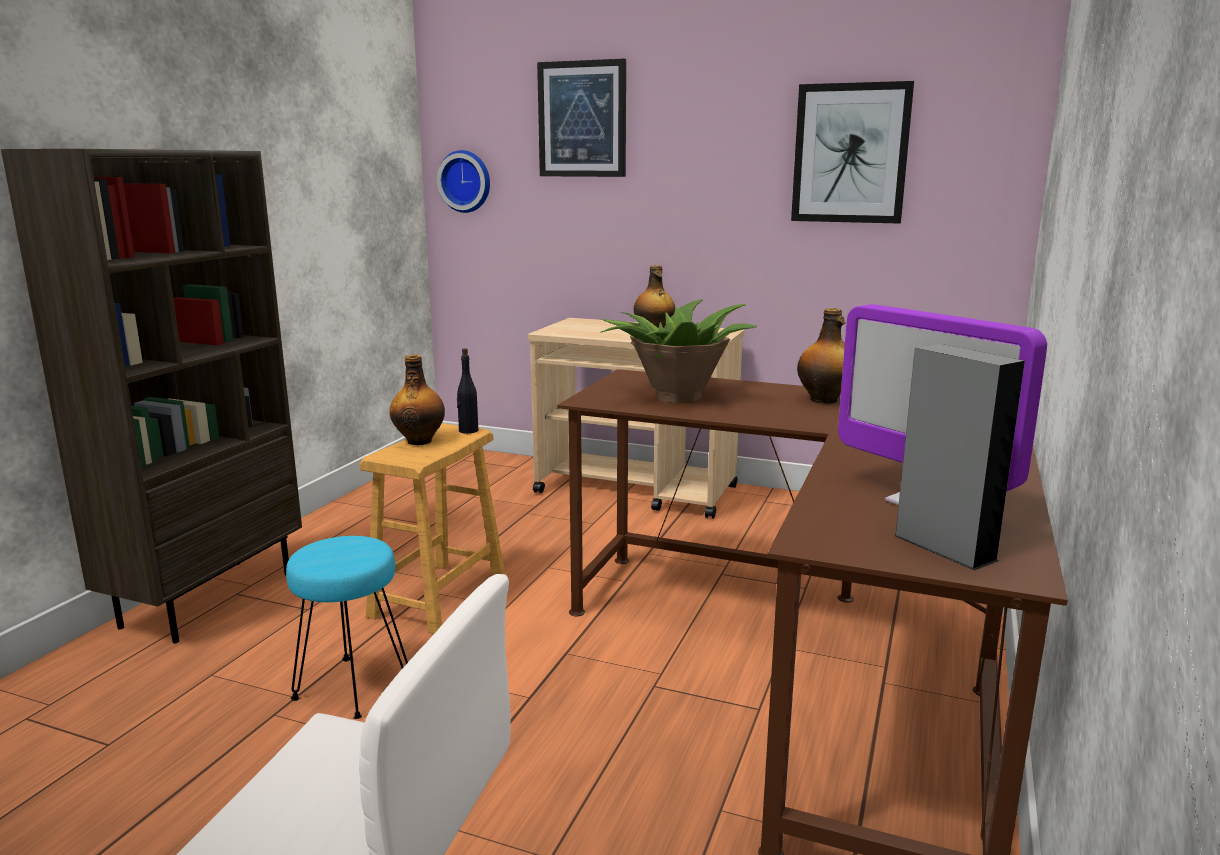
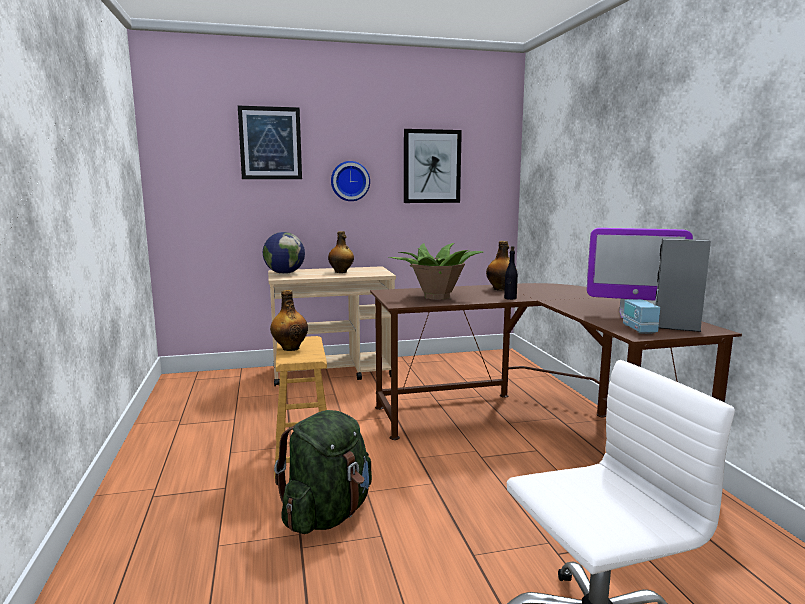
camera: 35 degrees left, 5 degrees down
brown bookcase [1,149,302,644] -> none
turquoise stool [286,536,408,719] -> green backpack [274,410,372,534]
wall clock [437,150,490,213] -> wall clock moved to [331,161,370,201]
black bottle [457,348,478,434] -> black bottle moved to [504,246,518,300]
none -> globe [263,232,305,274]
none -> radio [623,289,660,334]

